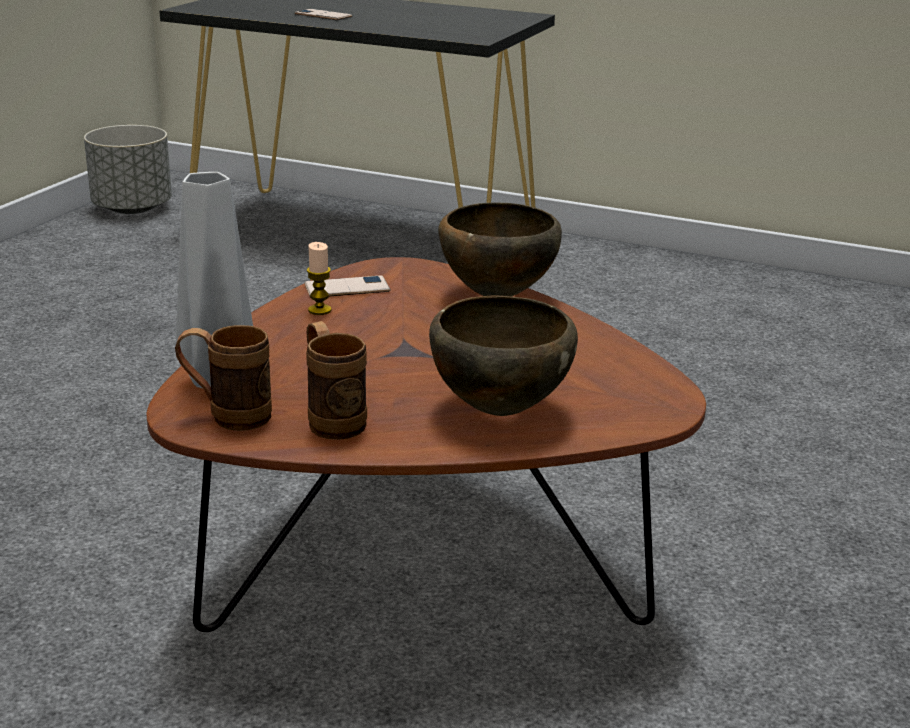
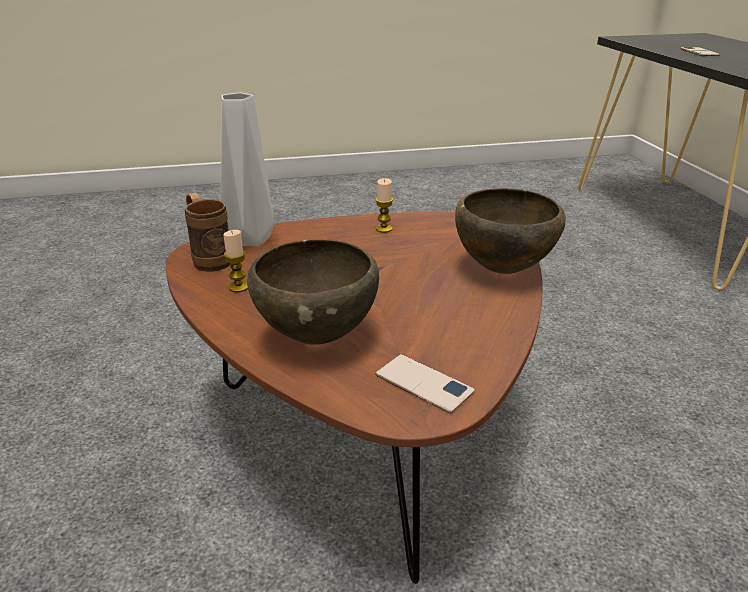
camera: 55 degrees right, 5 degrees up
grey planter [84,125,172,214] -> none
phone [304,276,390,296] -> phone moved to [375,354,475,414]
brown mug [306,321,367,440] -> candle [223,230,248,292]

